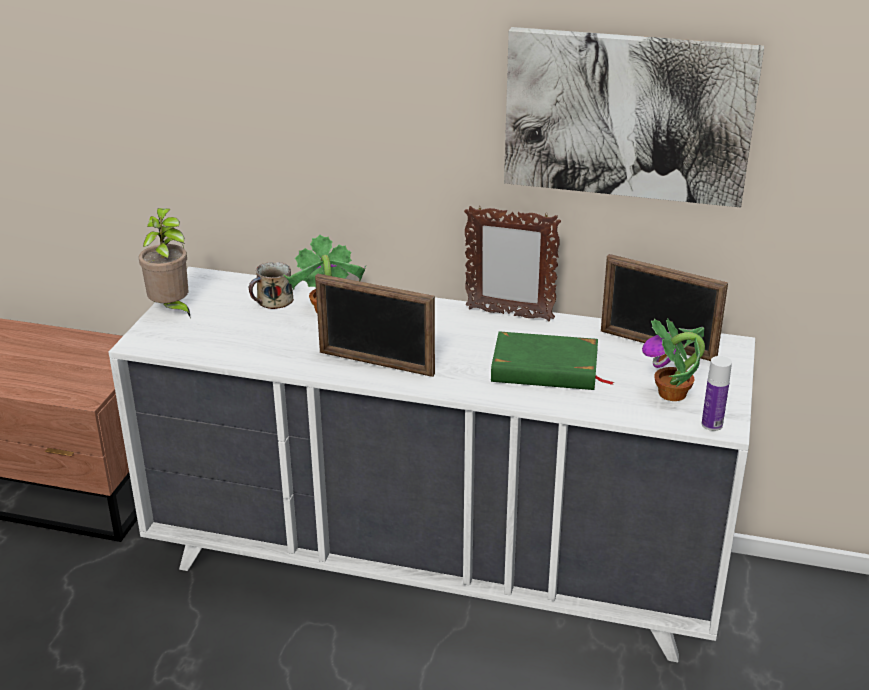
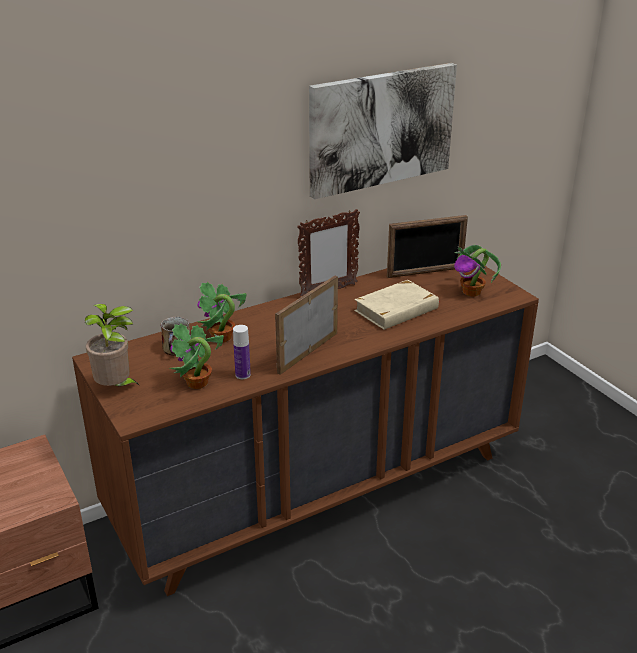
camera: 45 degrees left, 0 degrees up
white dresser [109,267,755,663] -> brown dresser [72,266,539,596]
picture frame [315,273,435,377] -> picture frame turned 150 degrees clockwise [275,276,338,375]
green book [491,331,614,390] -> beige book [354,280,440,330]
bottle [702,356,732,431] -> bottle moved to [233,325,251,379]
none -> potted plant [170,324,224,389]

